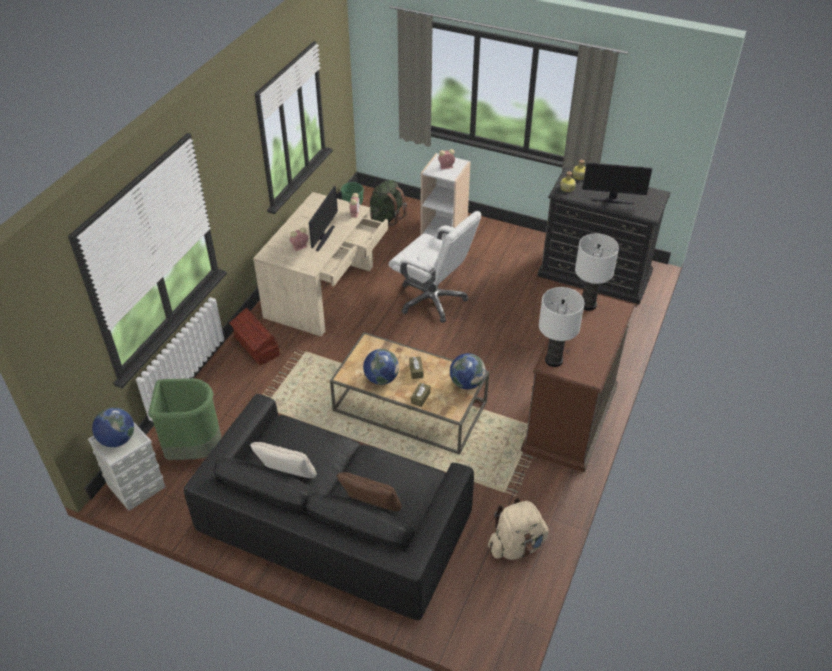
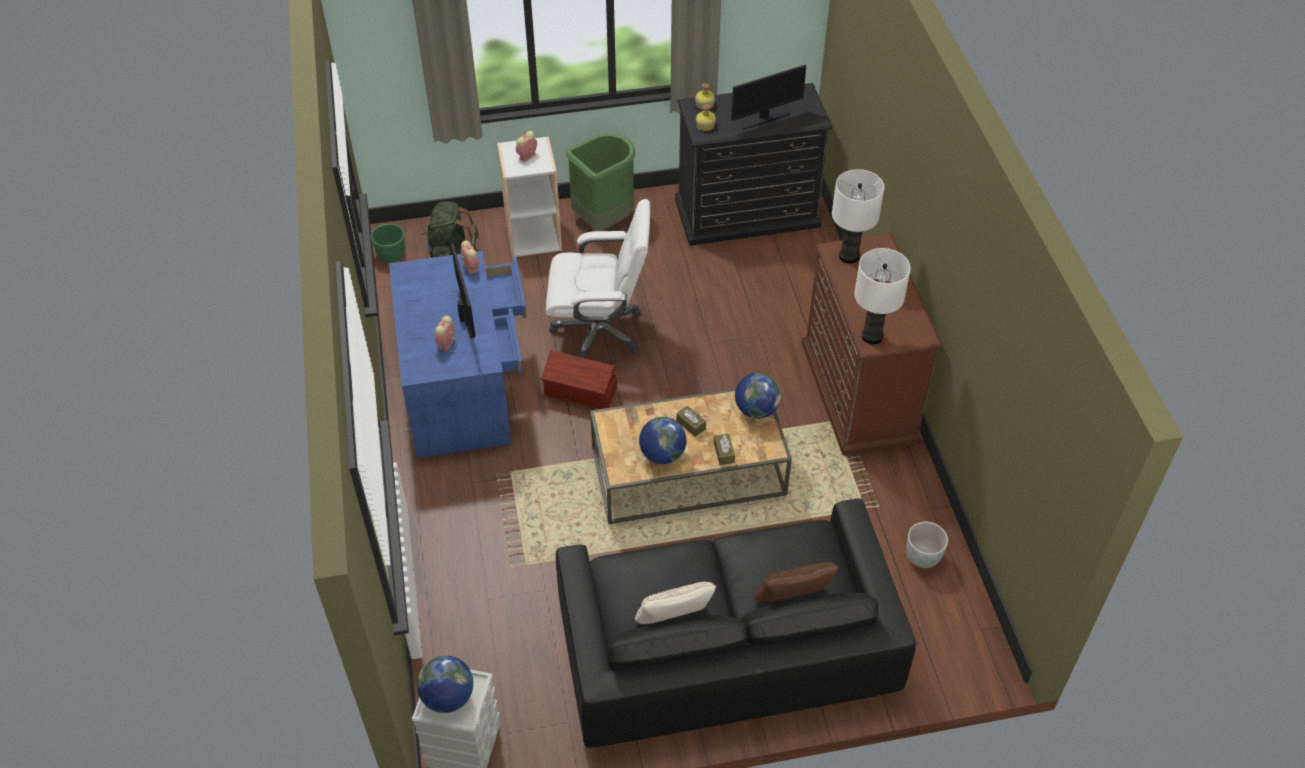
camera: 35 degrees left, 5 degrees up
green trash can [148,378,221,460] -> green trash can moved to [566,134,635,231]
brown storage box [229,308,280,365] -> brown storage box moved to [541,350,617,409]
beige desk [253,192,388,337] -> blue desk [389,251,527,458]
beige backpack [488,497,548,560] -> grey planter [906,522,948,568]

